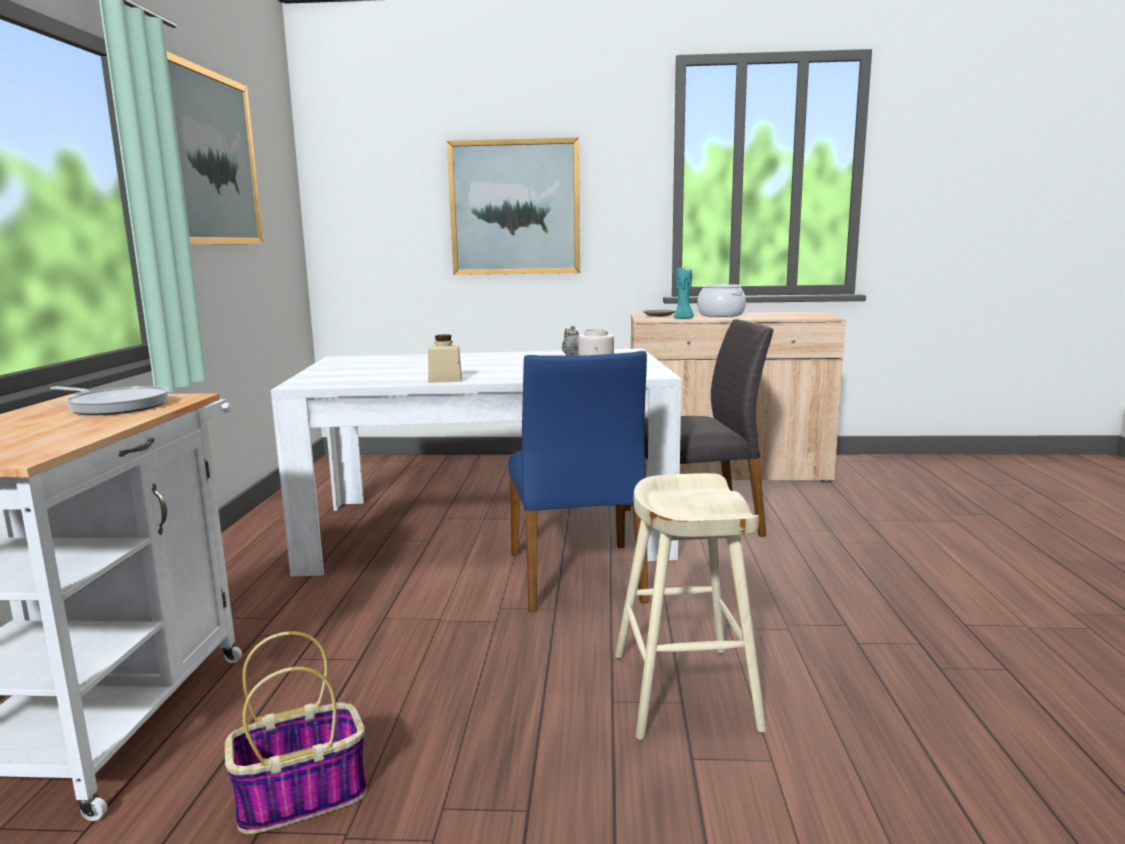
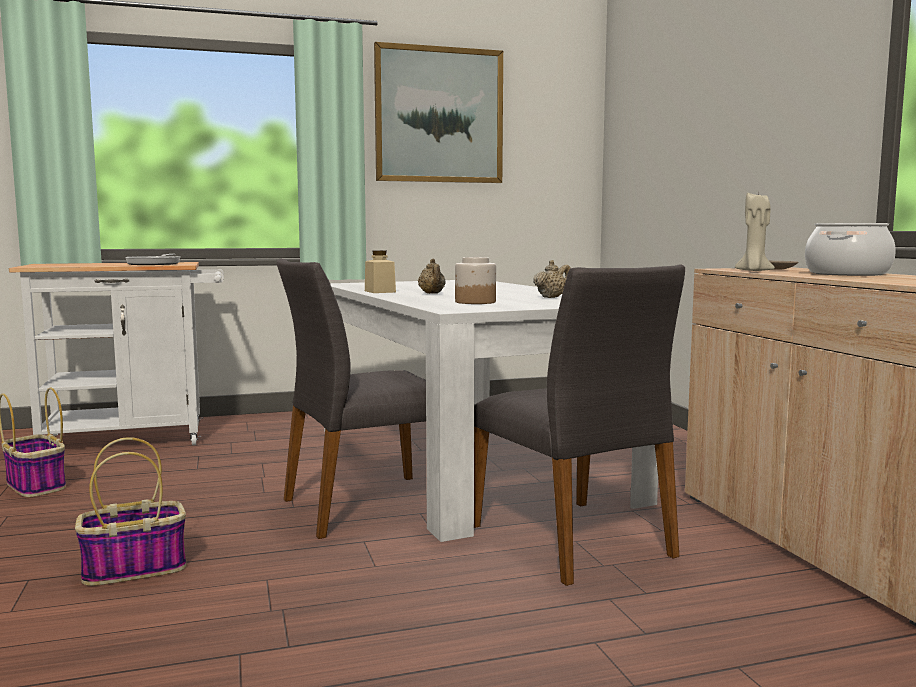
camera: 70 degrees right, 5 degrees down
picture [447,137,580,275] -> none
blue chair [509,351,648,612] -> grey chair [276,259,426,539]
beige stool [615,473,767,740] -> basket [75,437,186,586]
turquoise candle [674,268,694,319] -> beige candle [735,193,775,271]
none -> beige teapot [418,258,446,294]

